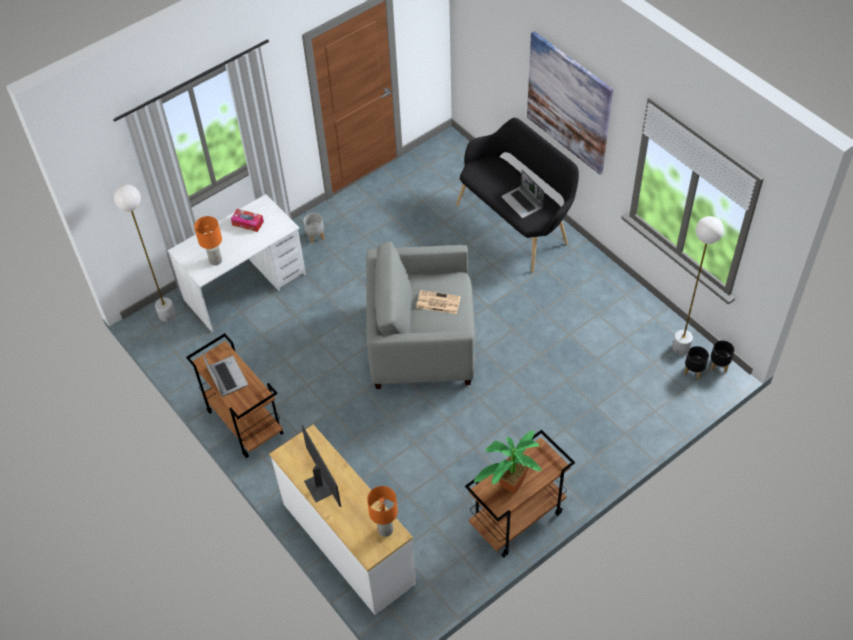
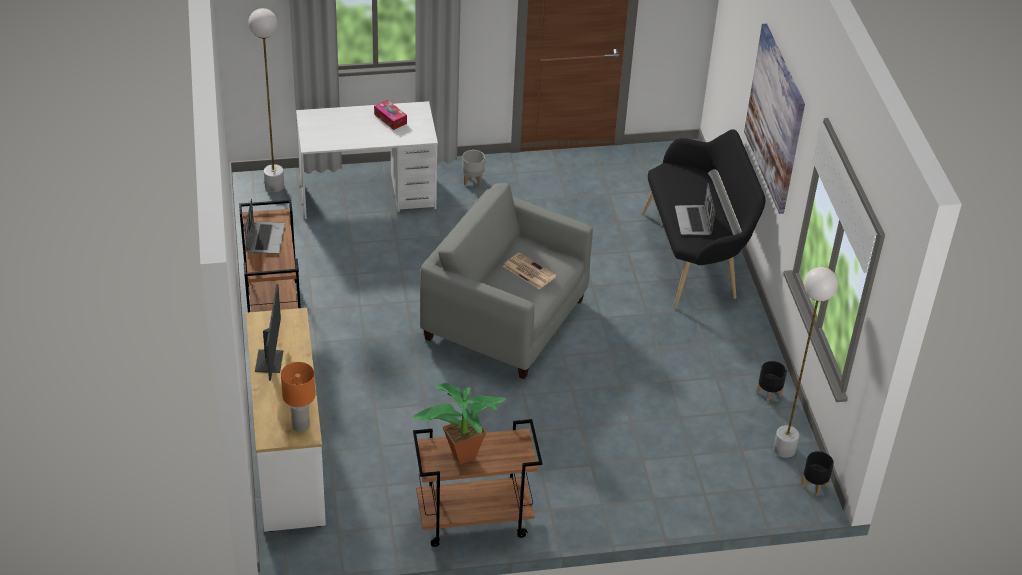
camera: 25 degrees right, 10 degrees down
orange table lamp [194,216,222,266] -> none
black planter [684,346,709,379] -> black planter moved to [756,361,787,403]

